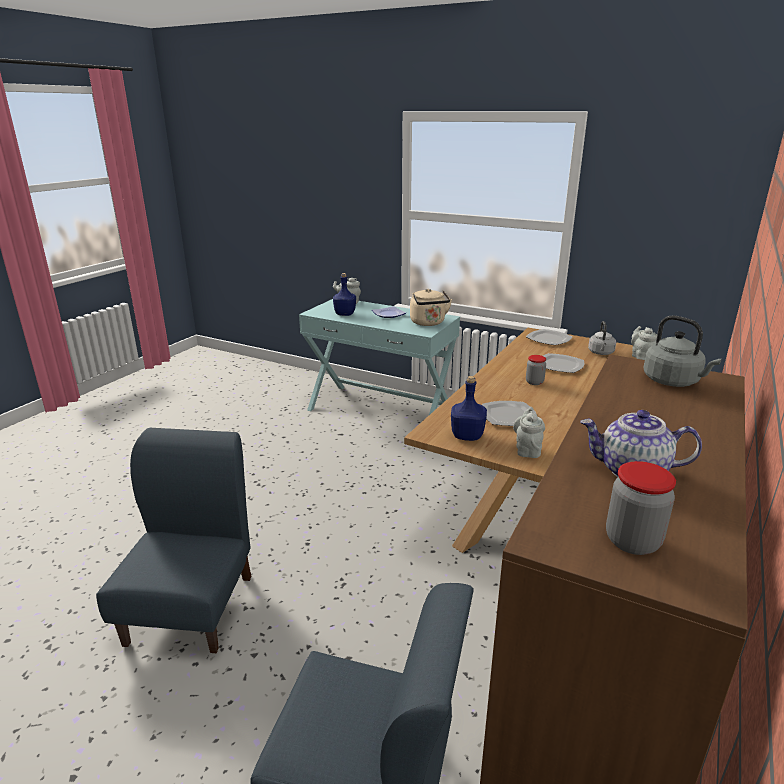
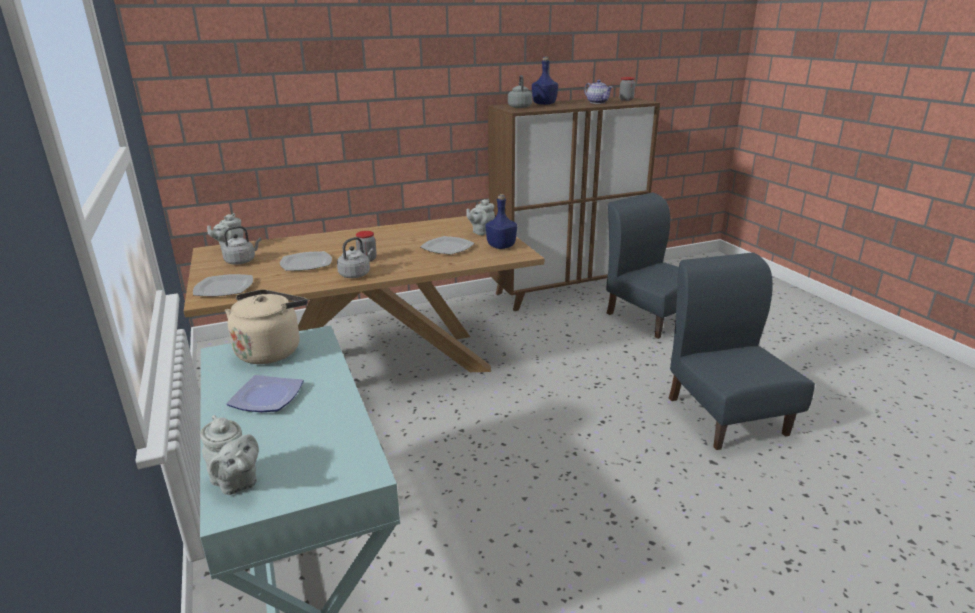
camera: 140 degrees left, 0 degrees up
blue chair [96,428,252,653] -> blue chair turned 120 degrees clockwise [669,253,815,450]
blue bottle [333,273,356,316] -> blue bottle moved to [532,57,558,105]
none -> grey kettle [337,237,374,278]

